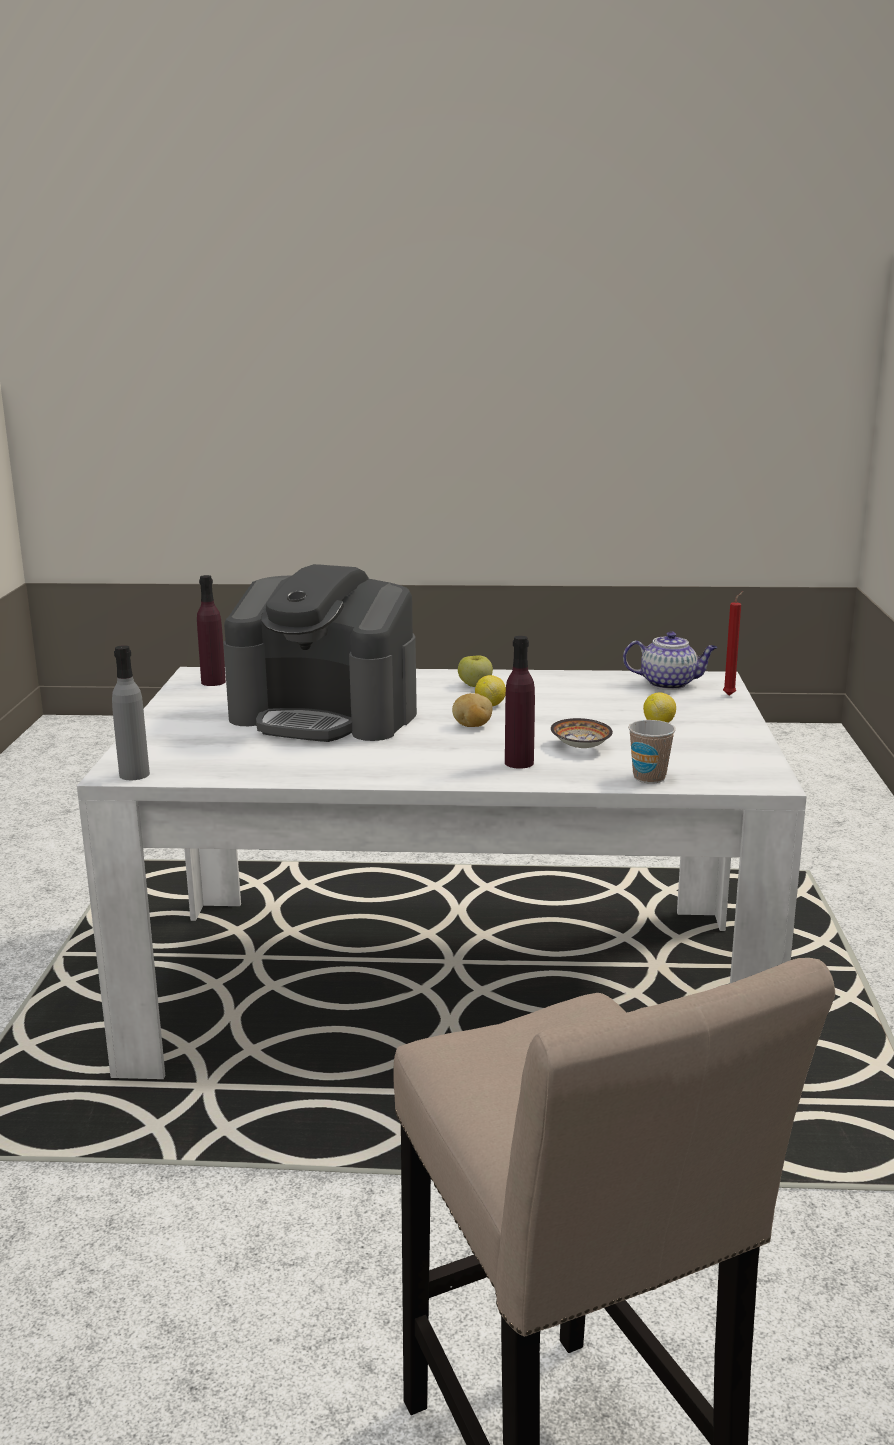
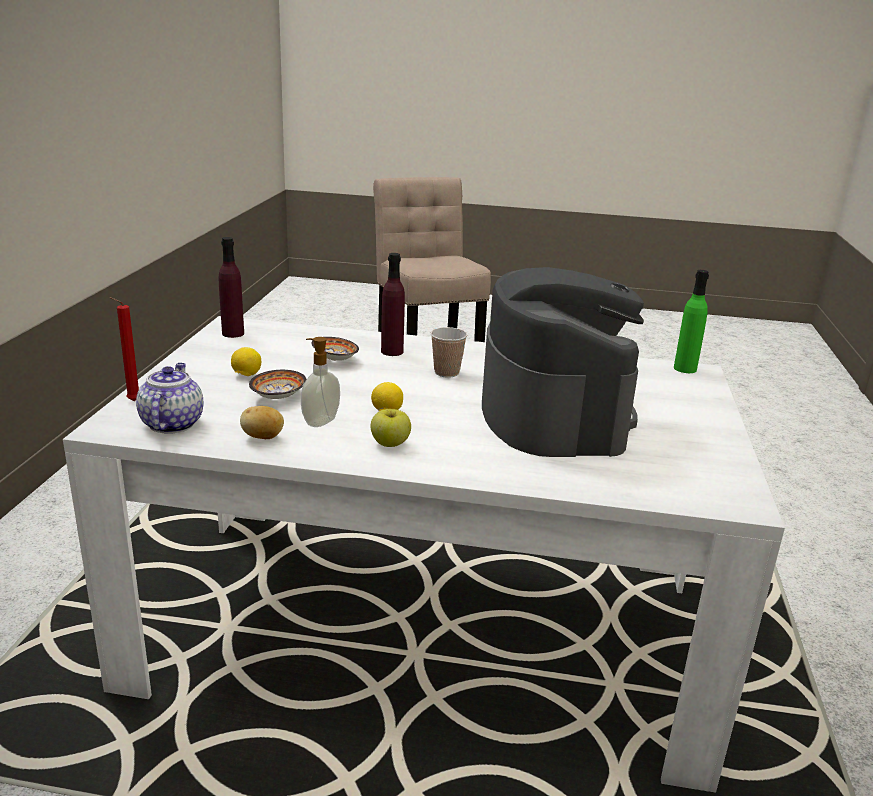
camera: 175 degrees left, 5 degrees up
grey bottle [112,645,150,780] -> green bottle [674,270,709,373]
purple bottle [197,575,226,686] -> purple bottle moved to [219,237,244,338]
coffee machine [223,564,417,742] -> coffee machine turned 60 degrees clockwise [482,267,644,457]
potato [452,693,492,727] -> potato moved to [240,406,284,439]
teapot [623,631,717,690] -> teapot turned 75 degrees clockwise [136,363,204,434]
cup [628,720,676,784] -> cup moved to [431,327,467,378]
none -> bowl [249,370,306,399]
none -> soap dispenser [301,337,340,427]

